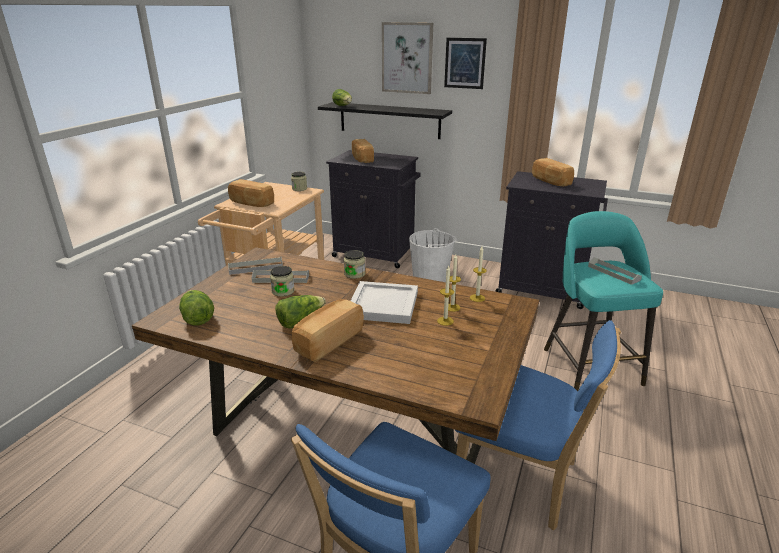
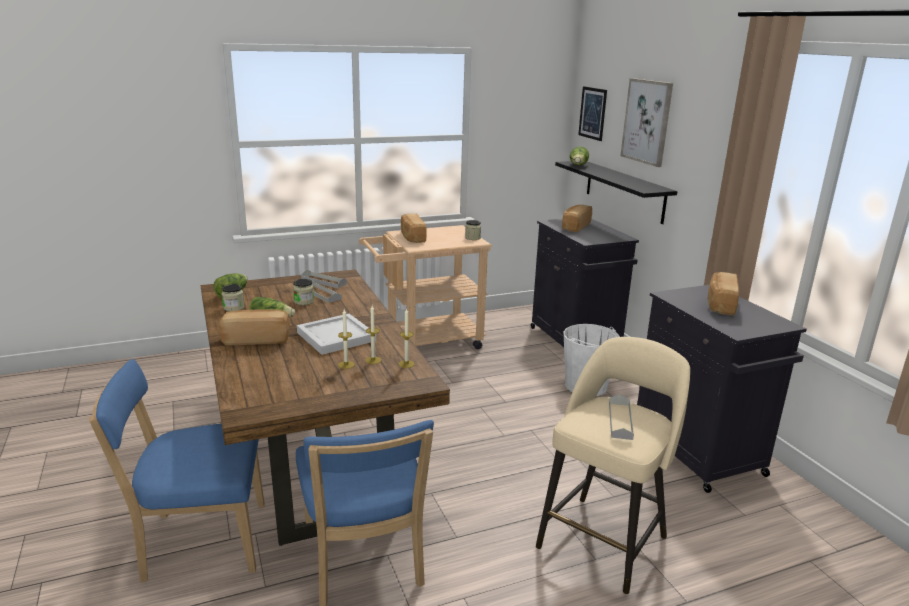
camera: 45 degrees right, 5 degrees down
jar [344,250,365,279] -> jar moved to [221,284,245,311]
picture [444,38,487,89] -> picture moved to [578,86,607,141]
turquoise stool [544,211,663,391] -> beige stool [536,337,690,594]

